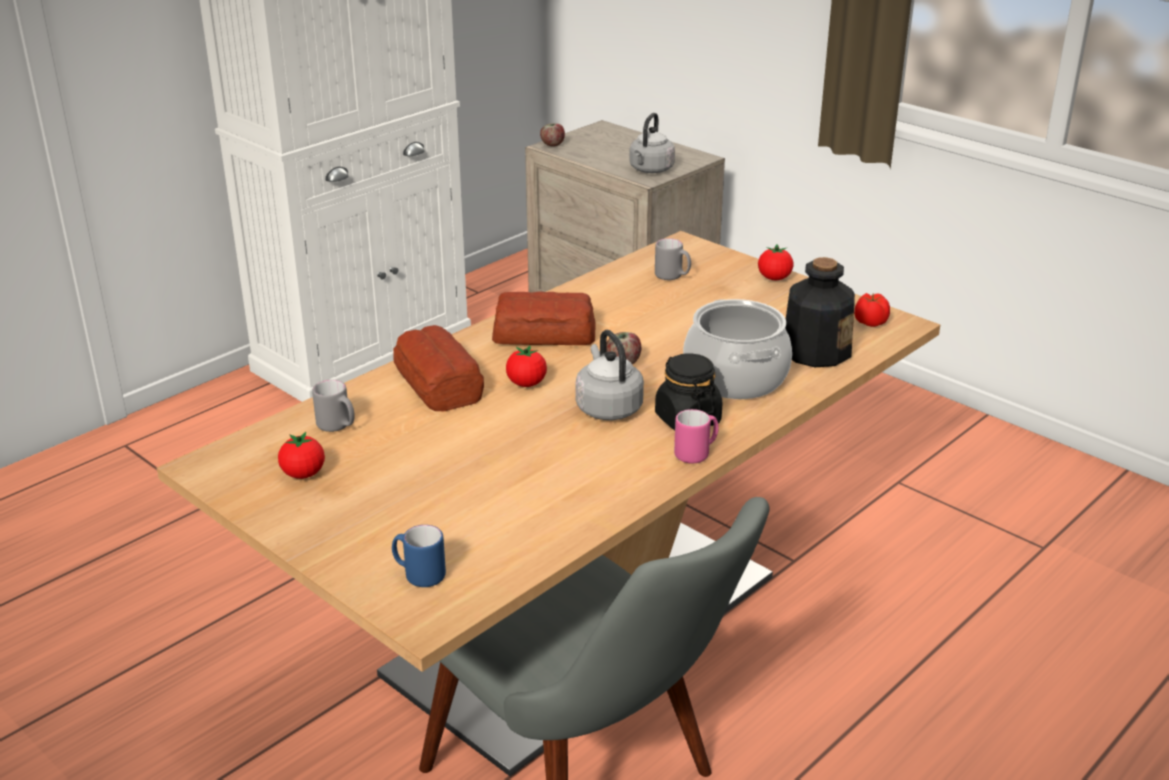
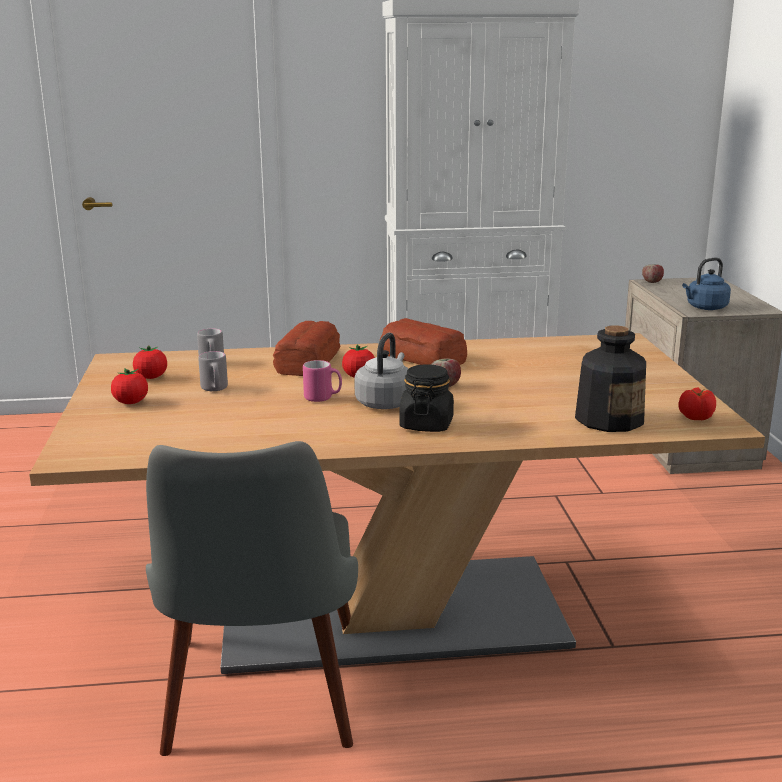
camera: 40 degrees right, 10 degrees down
blue mug [392,525,446,587] -> none
grey kettle [629,113,675,173] -> blue kettle [682,257,731,310]
grey mug [655,238,691,280] -> grey mug moved to [198,351,228,391]
pink mug [674,409,719,463] -> pink mug moved to [303,360,342,402]
cooking pot [683,299,792,399] -> none
tomato [758,244,794,280] -> tomato moved to [111,369,148,404]

